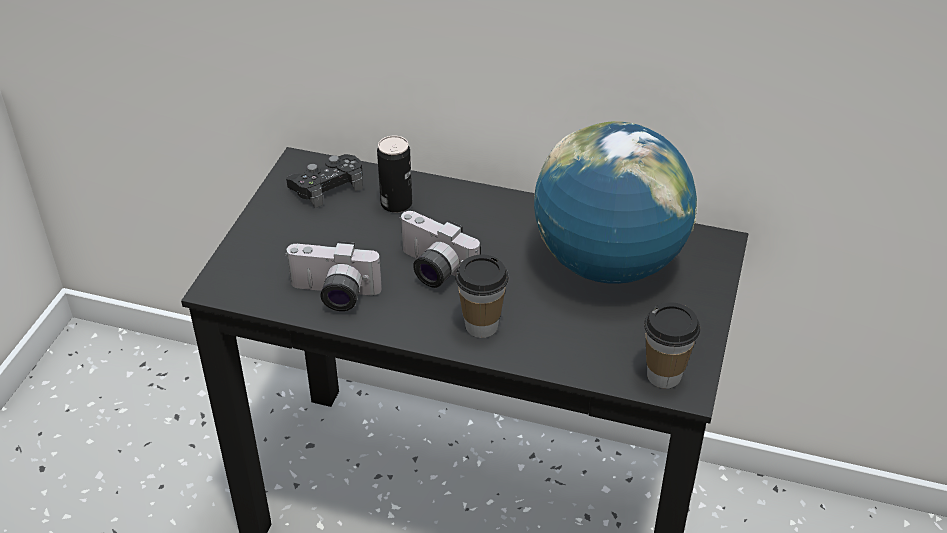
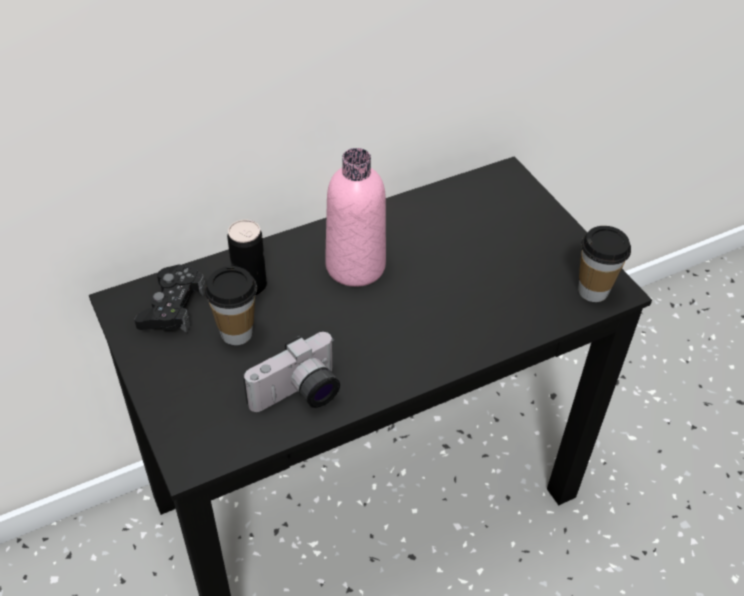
camera: 45 degrees left, 5 degrees up
camera [399,211,481,288] -> none
cup [455,255,509,338] -> cup moved to [205,266,257,345]
globe [534,121,697,284] -> none
none -> pink bottle [325,148,386,287]

